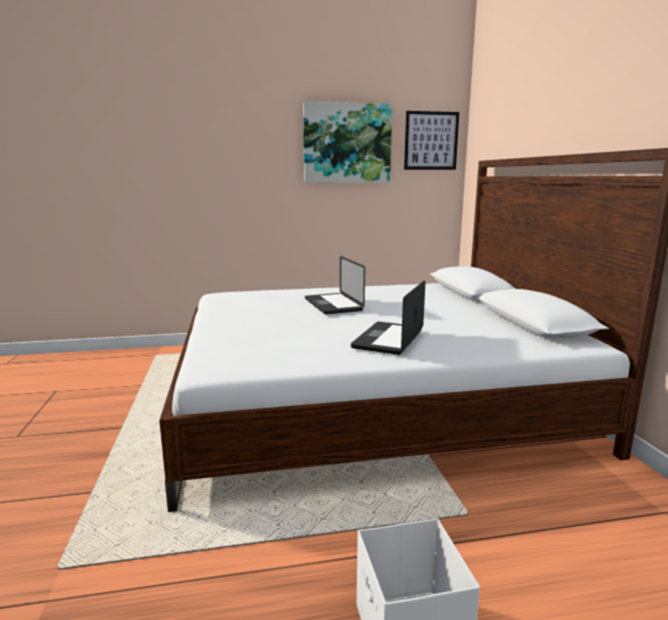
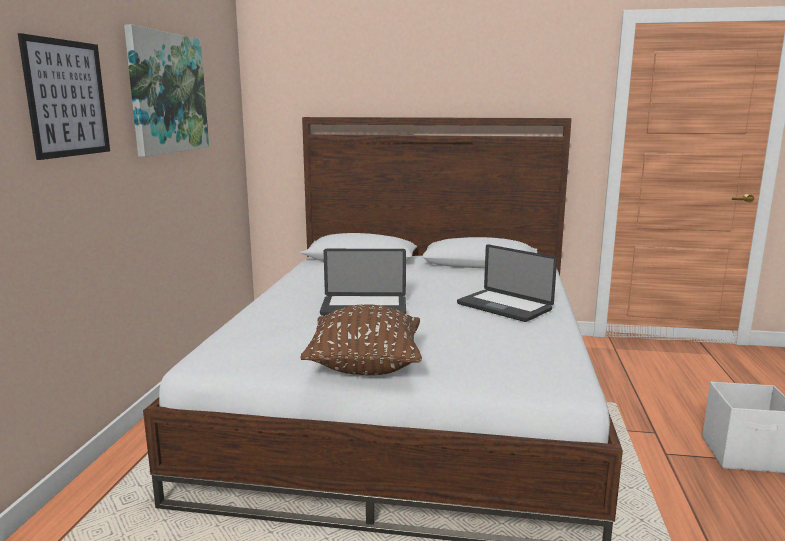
camera: 70 degrees left, 0 degrees up
picture [404,111,459,170] -> picture moved to [18,33,110,160]
none -> brown pillow [300,304,422,375]

